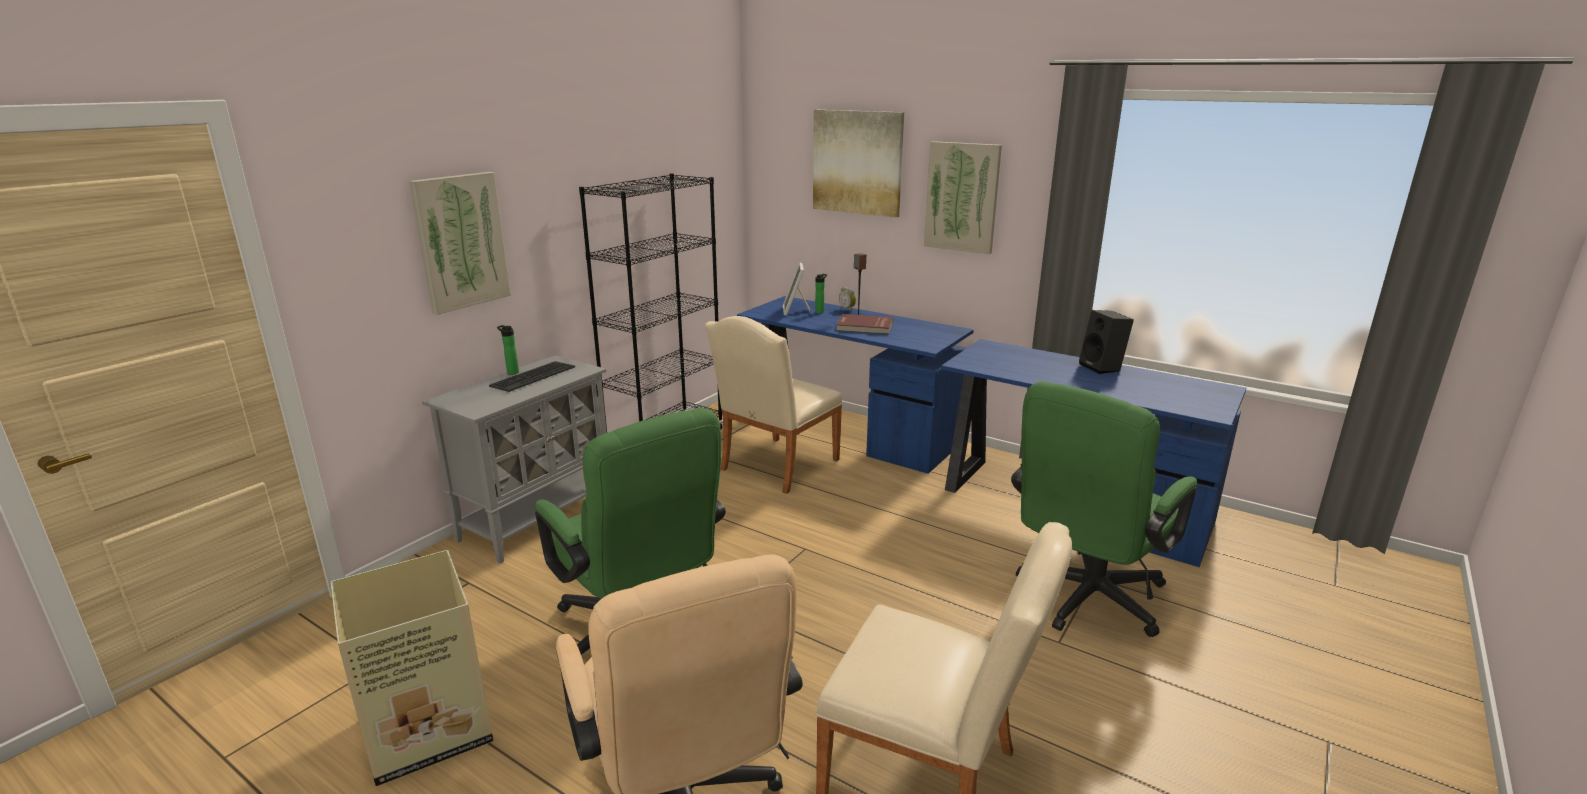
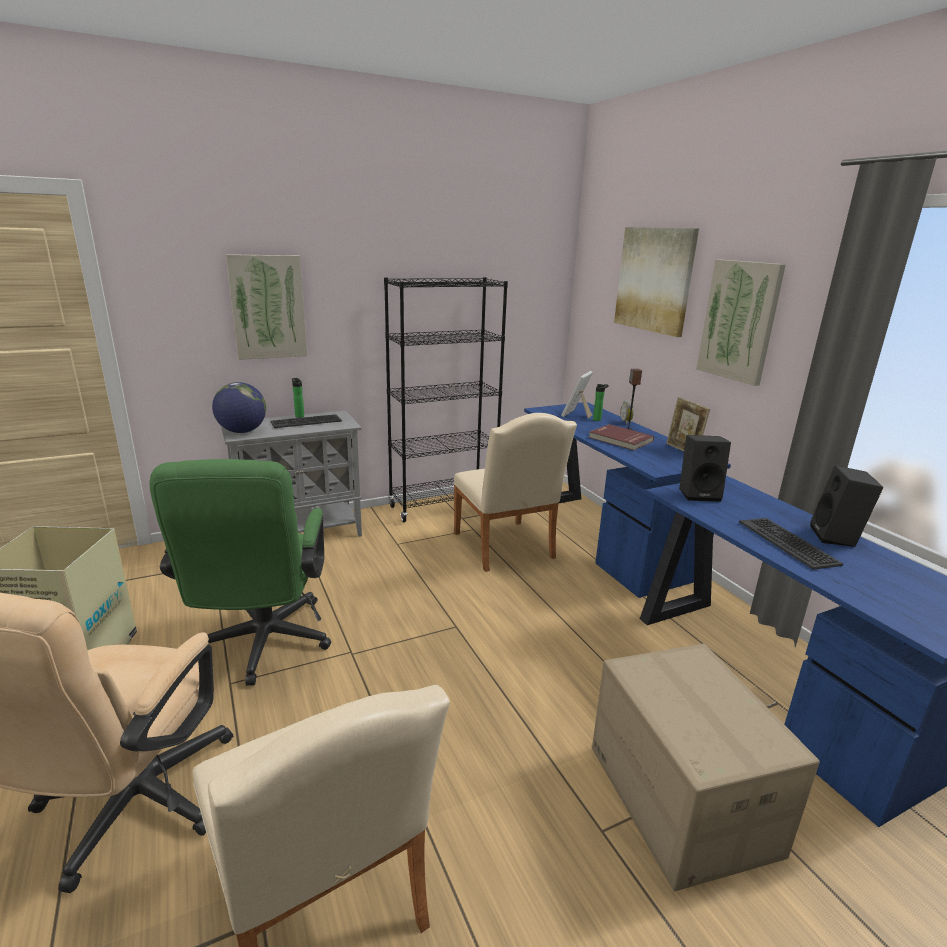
camera: 30 degrees right, 0 degrees up
beige chair [705,316,843,494] -> beige chair turned 90 degrees counterclockwise [453,413,577,572]
green office chair [1011,381,1197,637] -> cardboard box [592,644,820,891]
none -> globe [212,382,266,433]
none -> picture frame [666,397,710,452]
none -> black speaker [679,435,731,502]
none -> keyboard [739,518,843,570]

